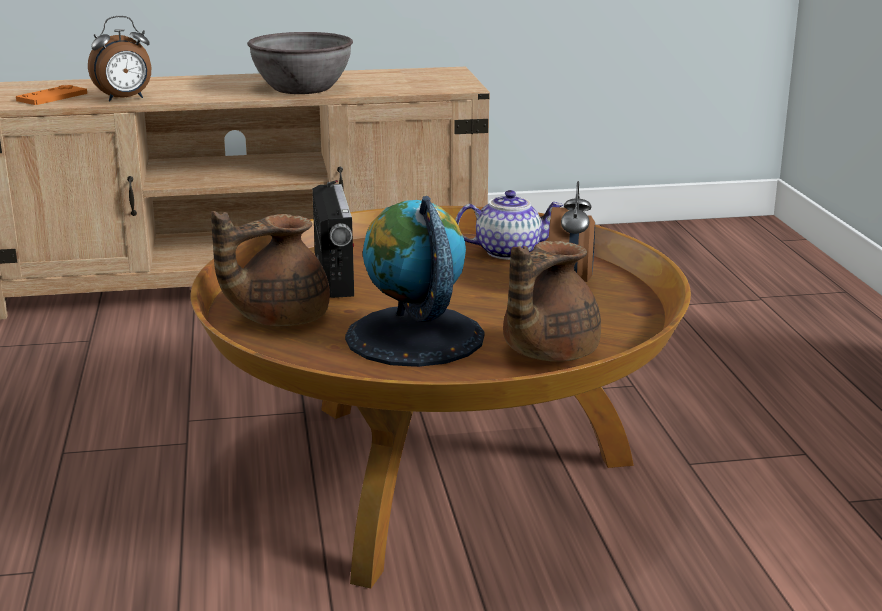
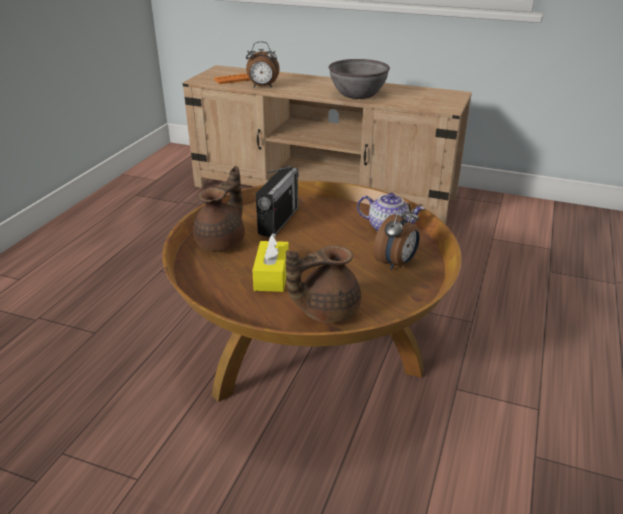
camera: 30 degrees right, 10 degrees up
brown teapot [211,211,330,327] -> brown teapot turned 120 degrees clockwise [193,166,245,251]
globe [345,196,485,367] -> yellow tissue box [252,233,289,292]

